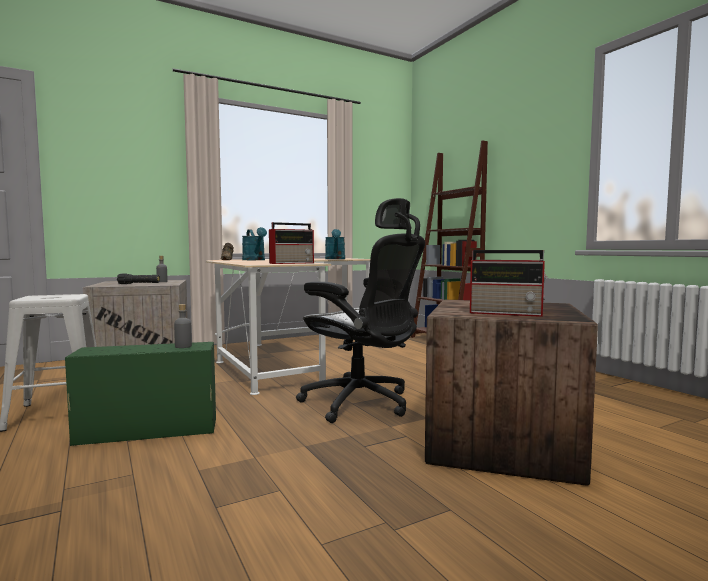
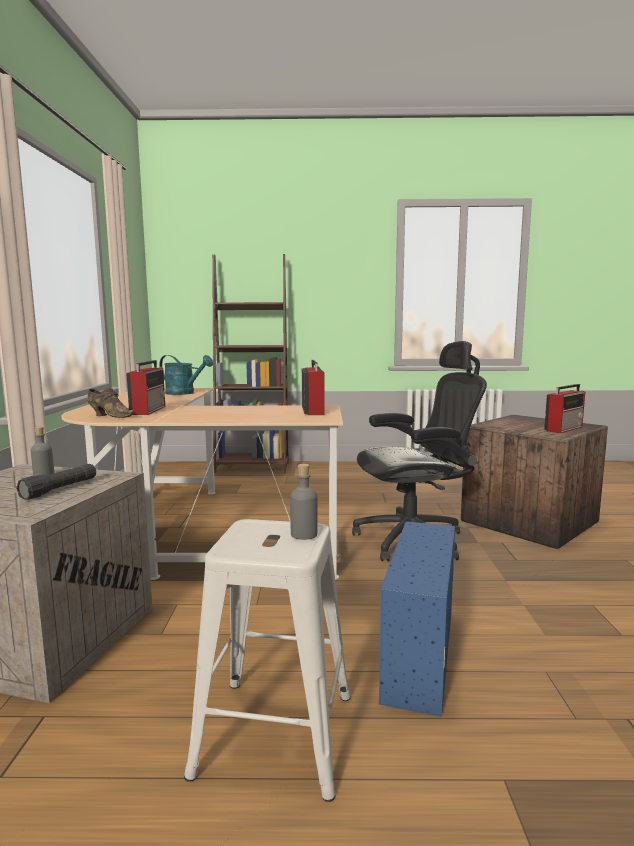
camera: 60 degrees left, 5 degrees up
green storage box [65,342,216,446] -> blue storage box [379,521,455,717]
grey bottle [174,304,192,348] -> grey bottle moved to [290,464,318,540]
turquoise watering can [242,227,267,260] -> radio [126,360,165,415]

